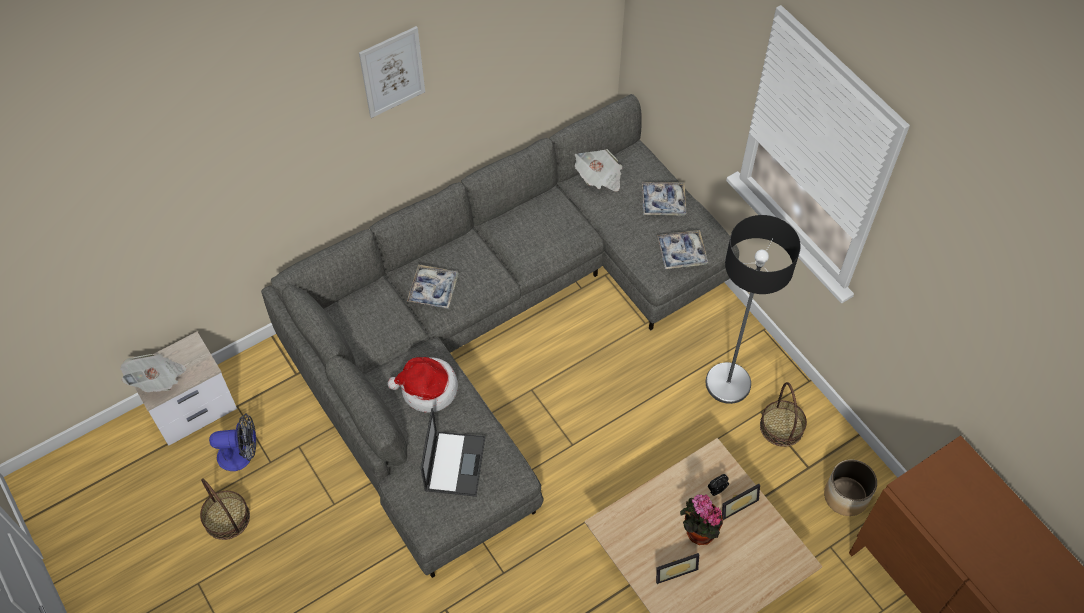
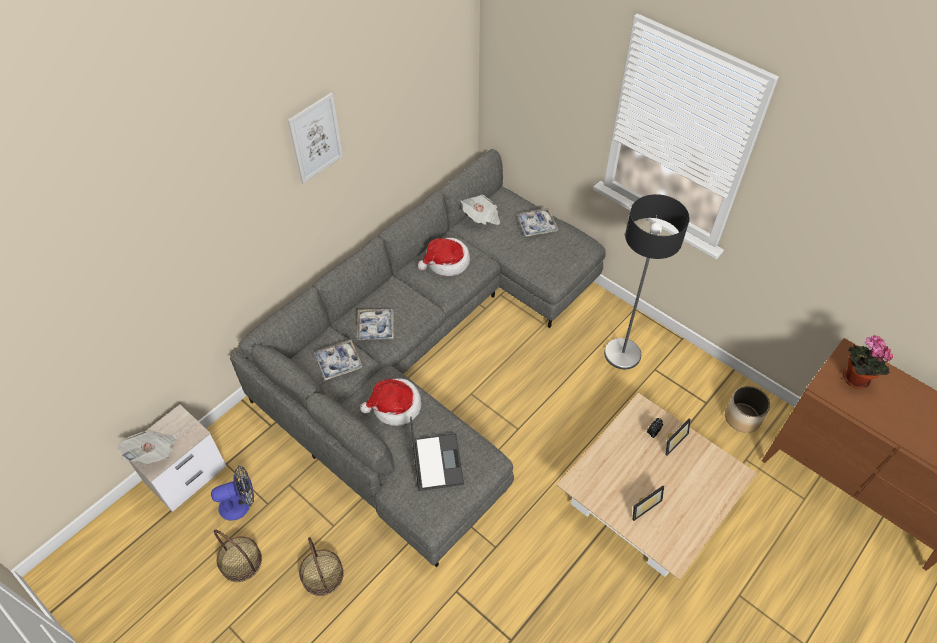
camera: 15 degrees left, 5 degrees down
tray [657,230,708,269] -> tray moved to [314,340,363,380]
potted plant [680,494,723,545] -> potted plant moved to [844,335,893,389]
basket [760,382,807,447] -> basket moved to [299,537,344,596]
none -> hat [418,238,470,276]

